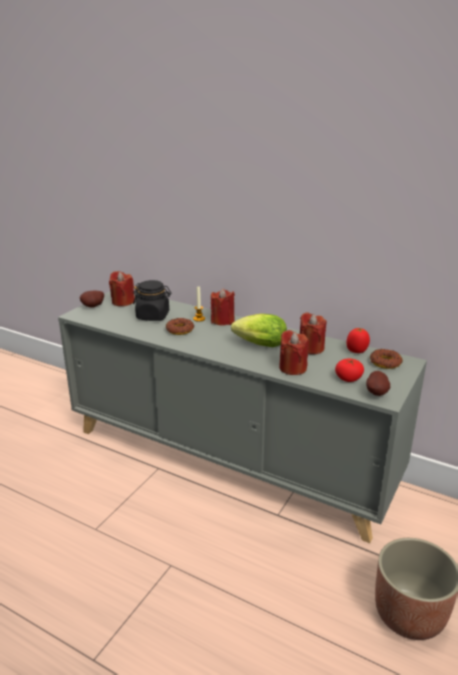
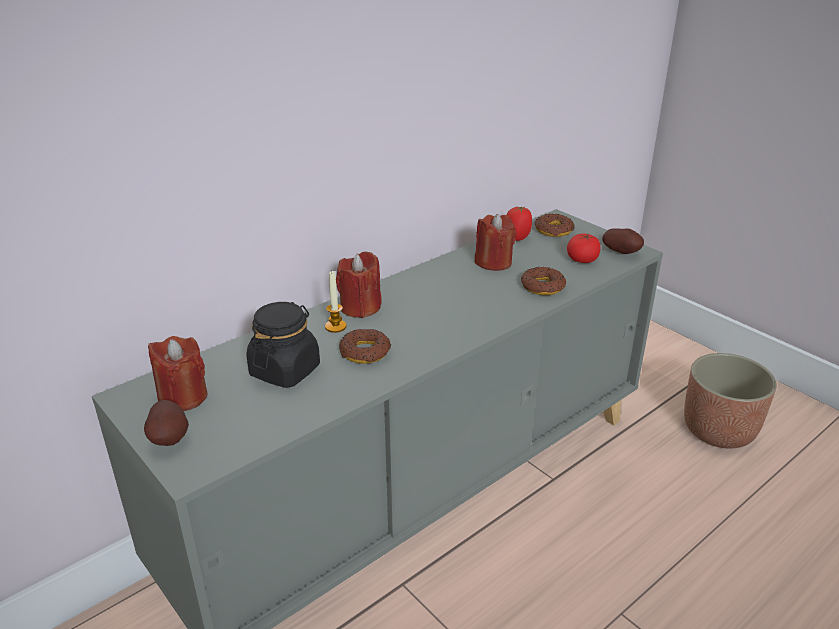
camera: 70 degrees left, 5 degrees up
lettuce [231,314,287,347] -> none
red candle [279,330,309,375] -> donut [521,267,566,295]

